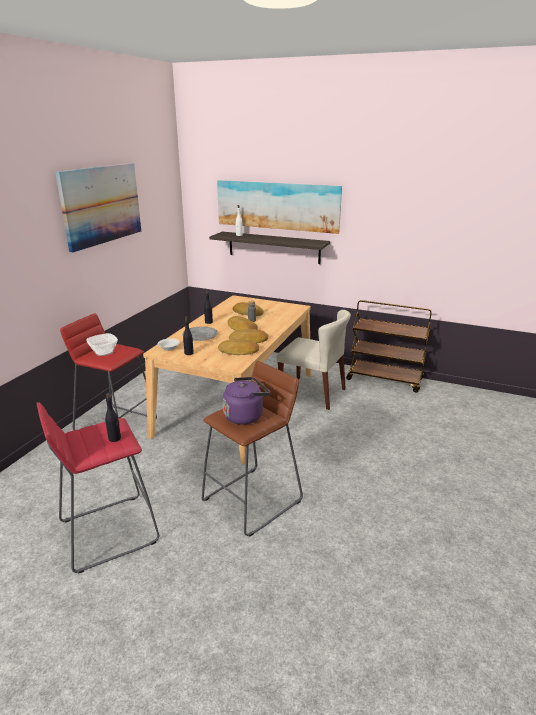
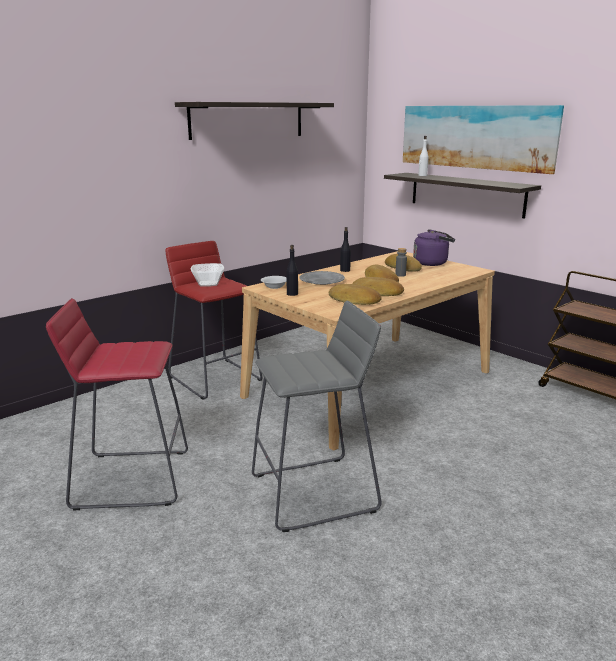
camera: 25 degrees right, 5 degrees down
picture [55,163,141,253] -> shelf [175,102,334,140]
black bottle [105,393,121,442] -> none
brown stool [202,361,303,536] -> grey stool [252,301,382,532]
purple kettle [223,377,270,425] -> purple kettle moved to [413,229,455,266]
beige chair [277,310,351,410] -> none

